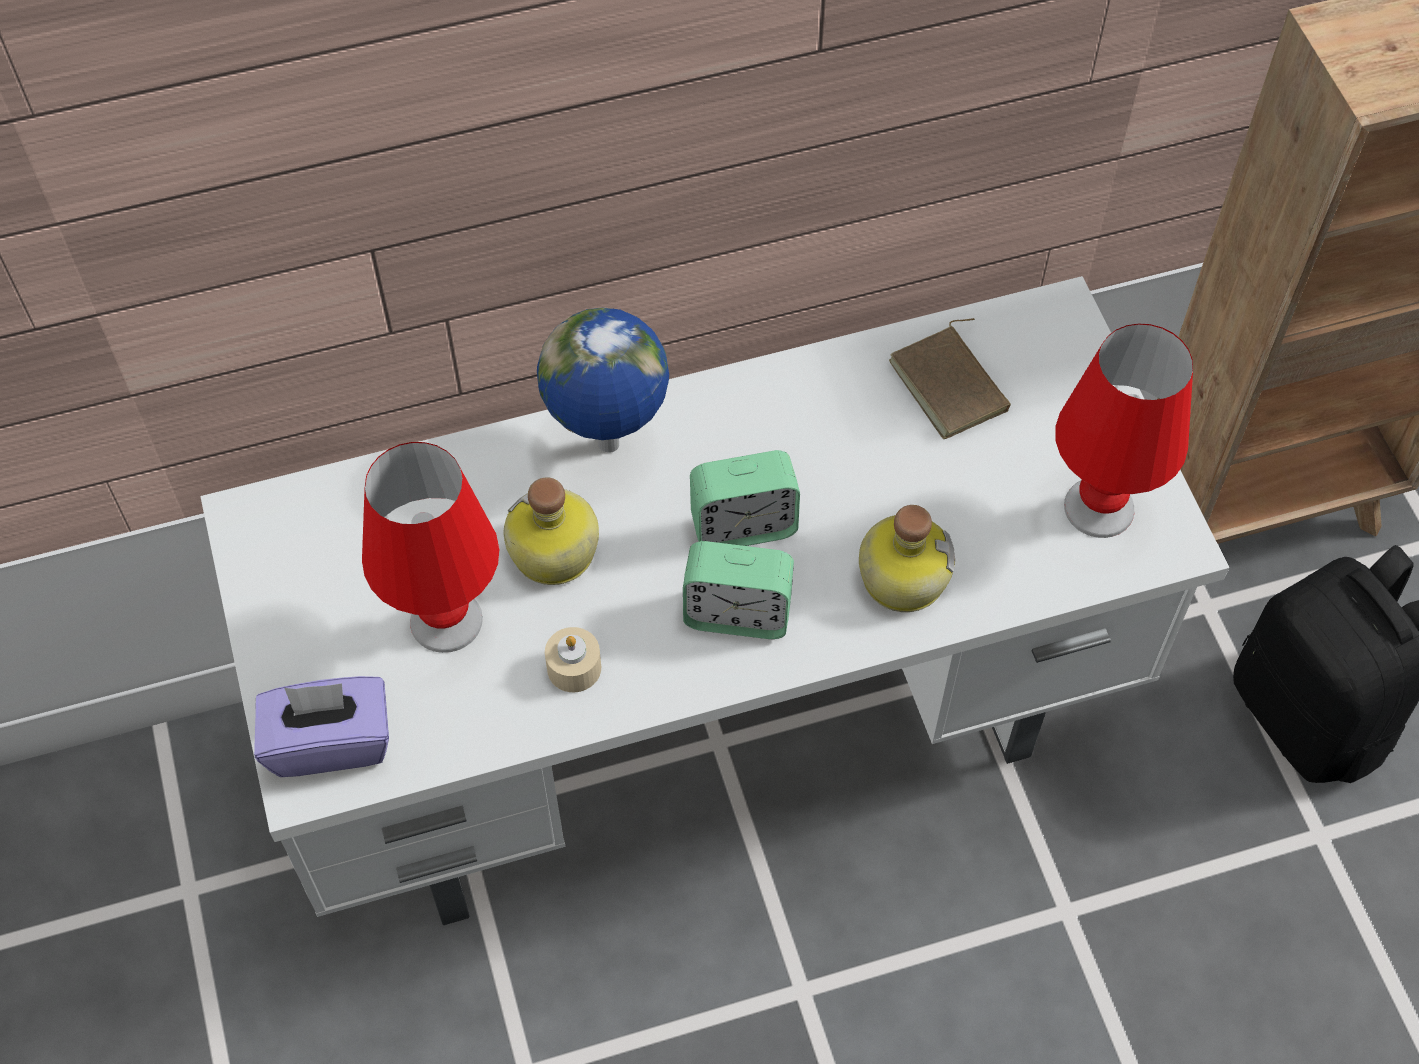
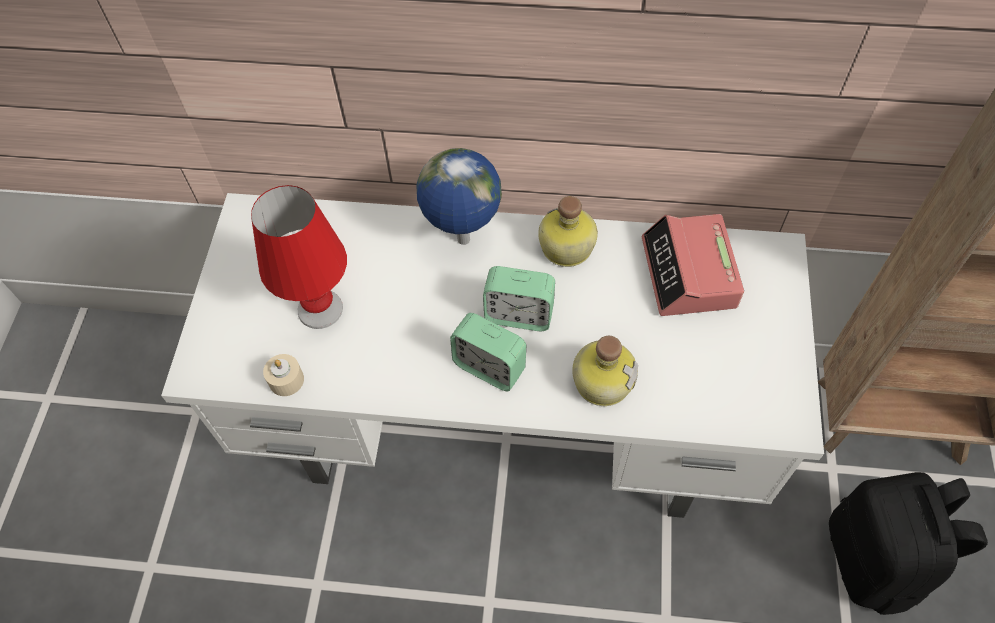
camera: 25 degrees right, 0 degrees up
purple tissue box [254,676,389,777] -> none
bottle [504,477,599,585] -> bottle moved to [539,196,598,267]
beige candle [545,627,601,692] -> beige candle moved to [263,354,304,396]
brown book [889,318,1011,439] -> alarm clock [642,214,744,316]
red table lamp [1055,323,1193,538] -> none

